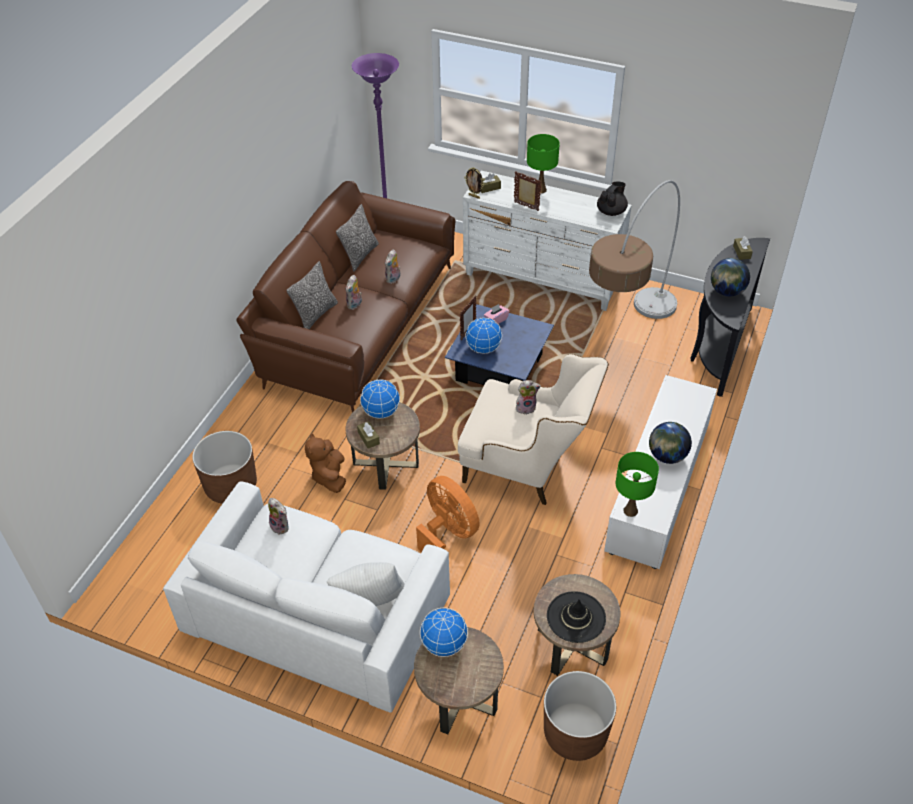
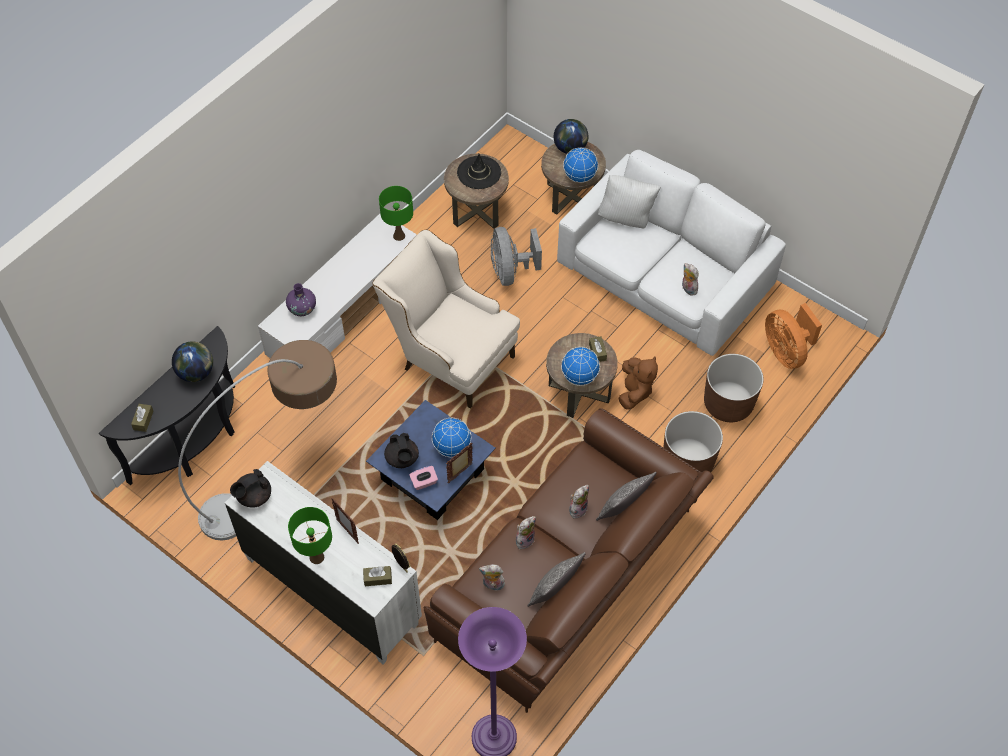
camera: 165 degrees left, 10 degrees up
orange fan [416,476,480,552] -> orange fan moved to [765,303,822,369]
plush toy [516,380,541,414] -> plush toy moved to [479,564,505,590]
brown planter [544,671,616,761] -> brown planter moved to [663,411,723,472]
globe [649,422,692,464] -> globe moved to [554,119,588,154]
none -> purple vase [286,283,316,316]
none -> black teapot [384,433,419,468]
none -> grey fan [491,227,542,286]

